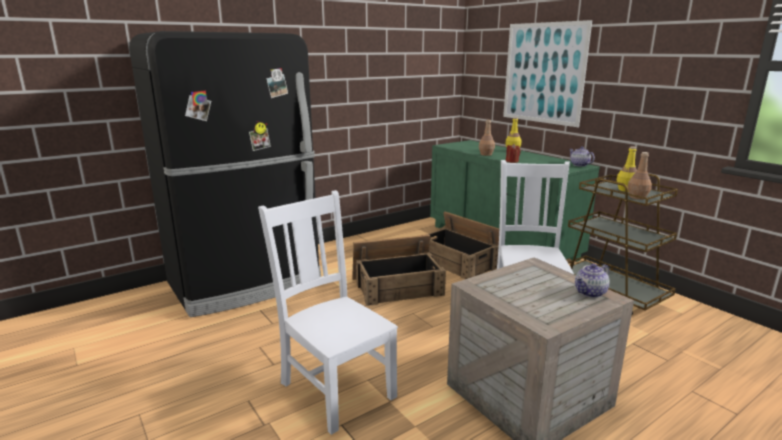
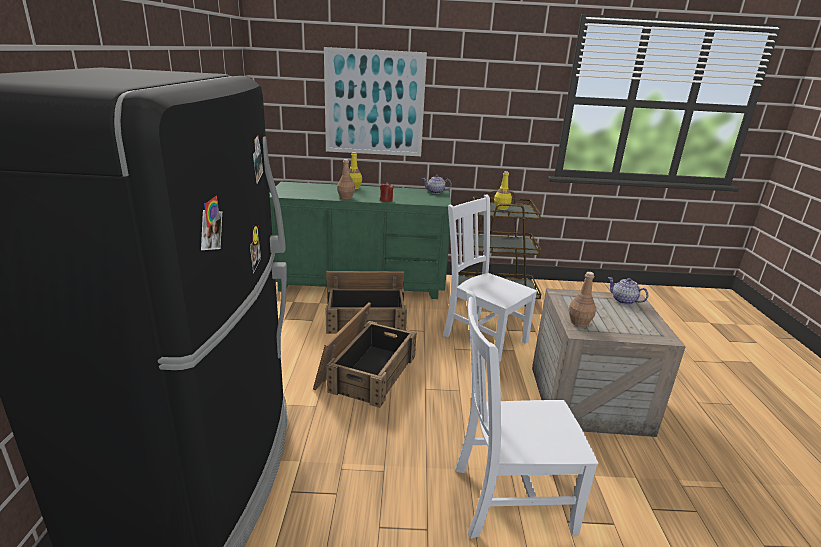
camera: 55 degrees left, 5 degrees up
teapot [575,264,610,298] -> teapot turned 135 degrees clockwise [608,277,649,305]
brown bottle [627,152,652,200] -> brown bottle moved to [569,272,596,327]

